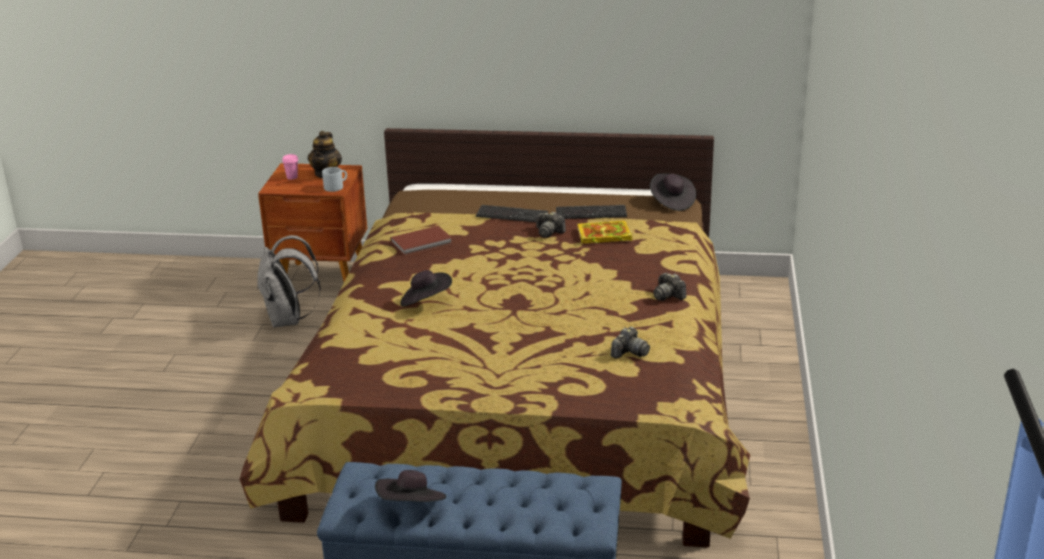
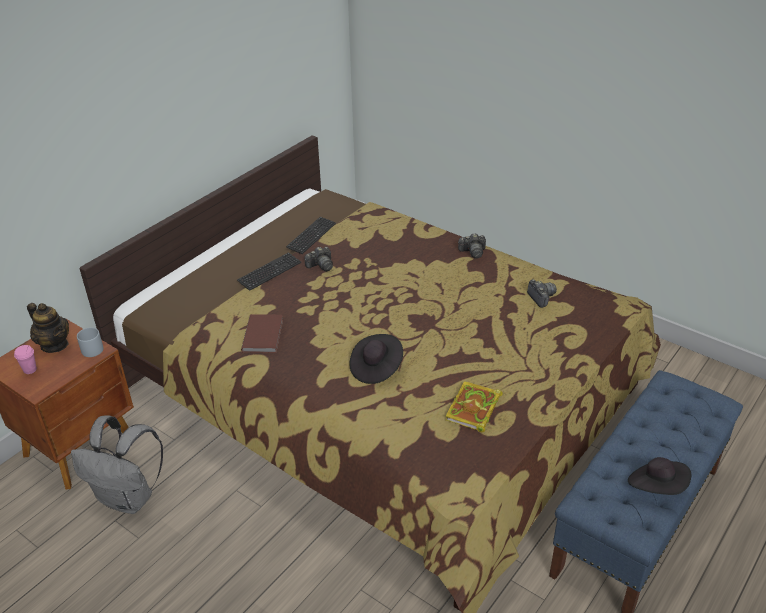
camera: 60 degrees left, 10 degrees up
book [577,221,632,244] -> book moved to [445,381,503,432]
black hat [650,174,696,211] -> none

